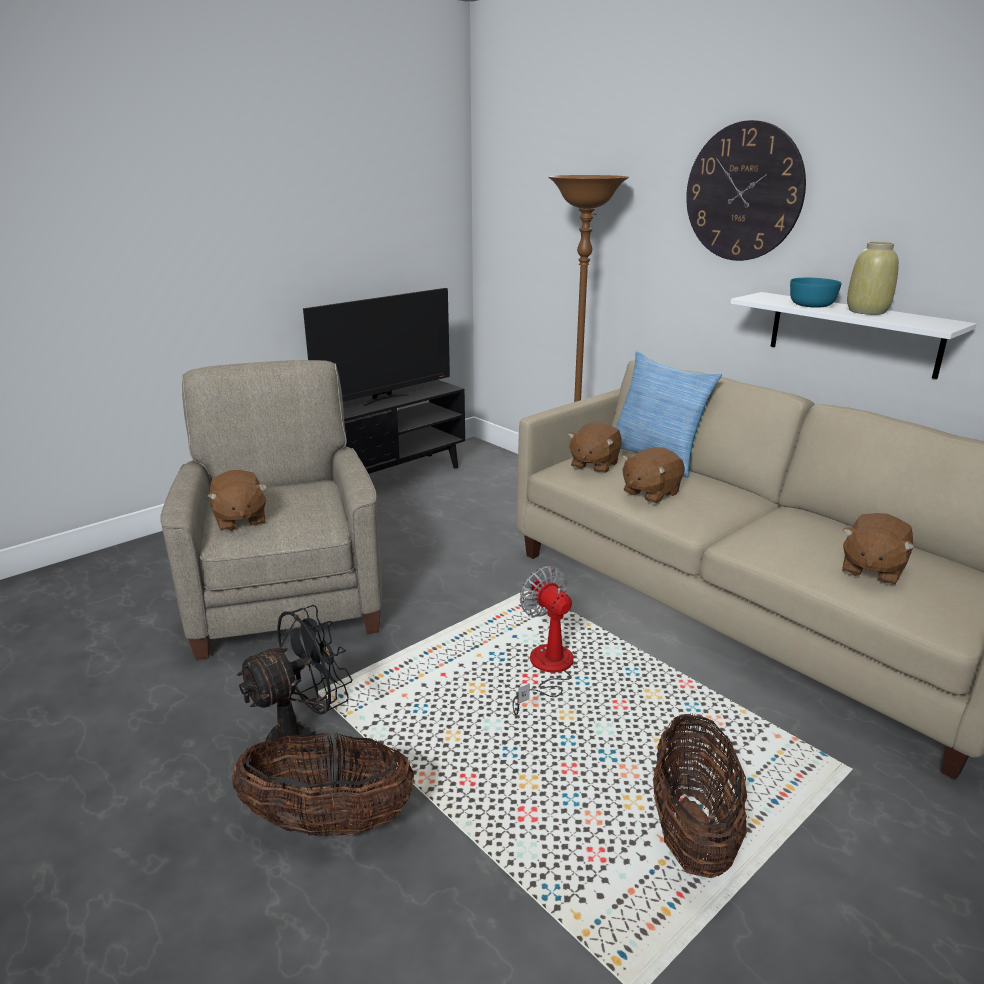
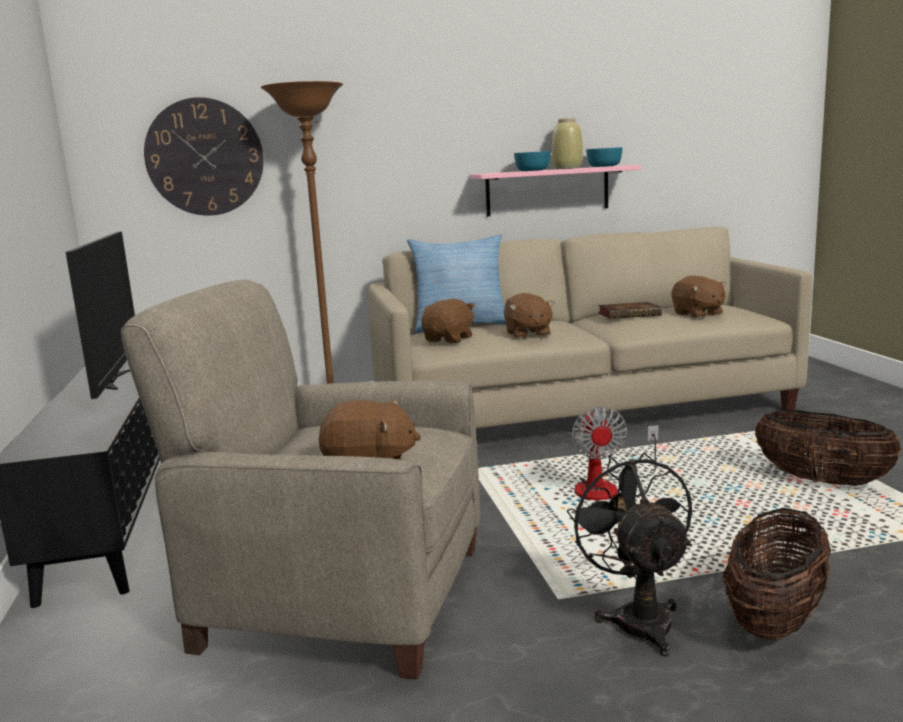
camera: 60 degrees left, 10 degrees down
fan [512,566,574,716] -> fan turned 90 degrees counterclockwise [572,406,658,500]
brown plush toy [568,422,622,474] -> brown plush toy turned 120 degrees counterclockwise [421,299,475,344]
wall clock [686,120,806,261] -> wall clock moved to [144,97,264,216]
white shelf [730,292,977,379] -> pink shelf [470,165,641,216]
none -> turquoise bowl [586,147,622,167]
none -> book [598,302,662,319]

